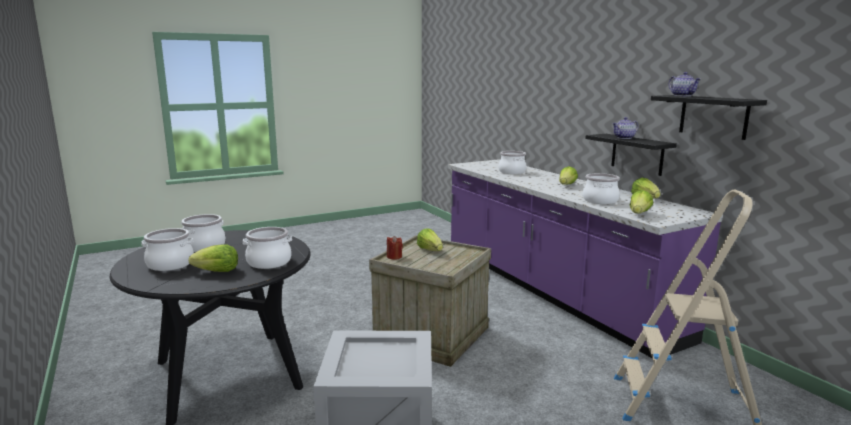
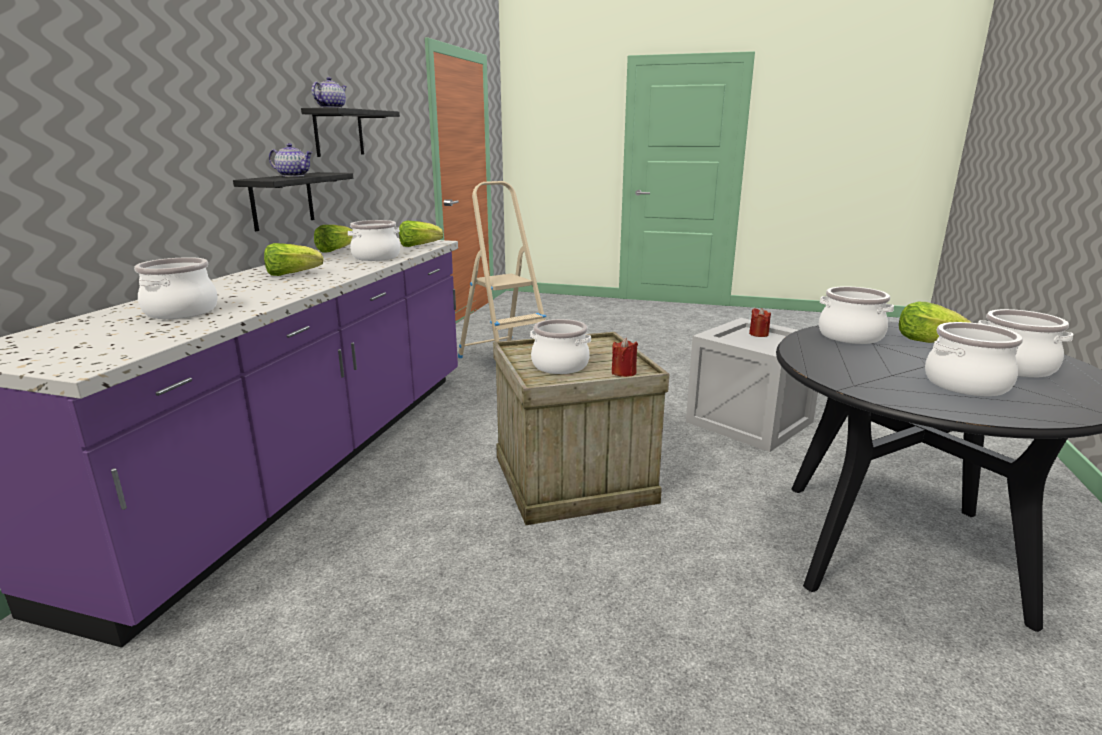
camera: 135 degrees left, 5 degrees up
lettuce [417,229,443,251] -> cooking pot [530,319,591,374]
none -> red candle [749,308,771,337]

